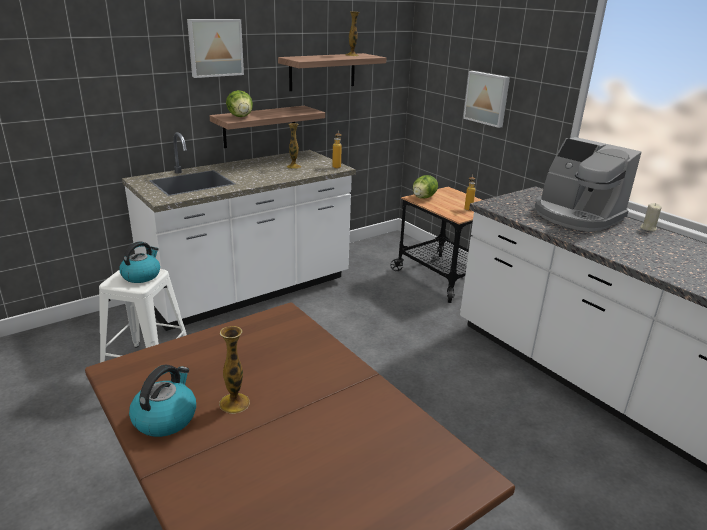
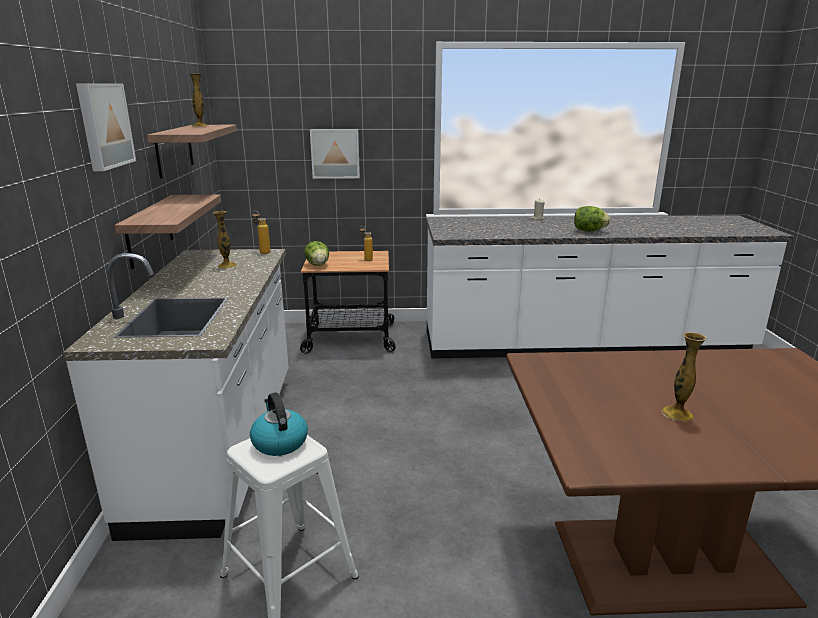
camera: 55 degrees left, 5 degrees down
kettle [129,365,196,437] -> none
lettuce [226,90,253,117] -> lettuce moved to [574,206,610,231]
coffee machine [535,137,641,231] -> none

